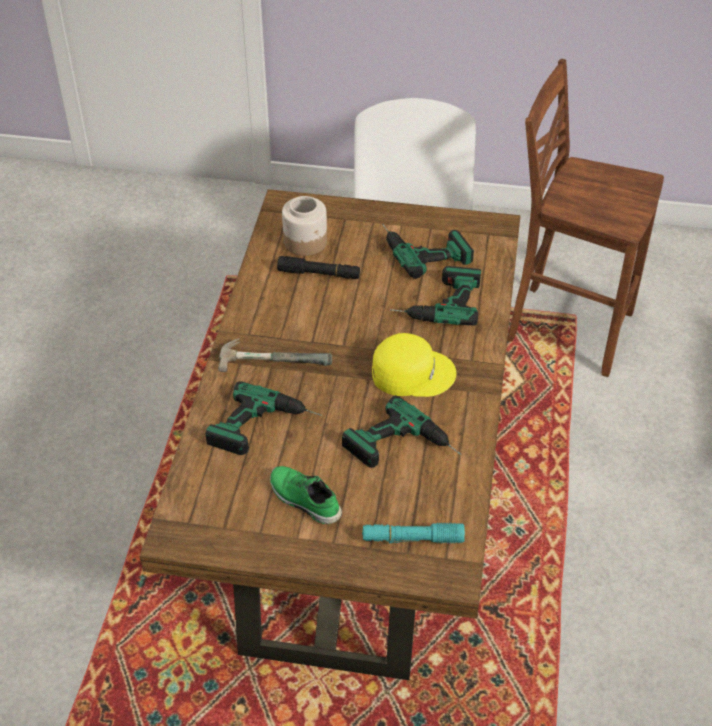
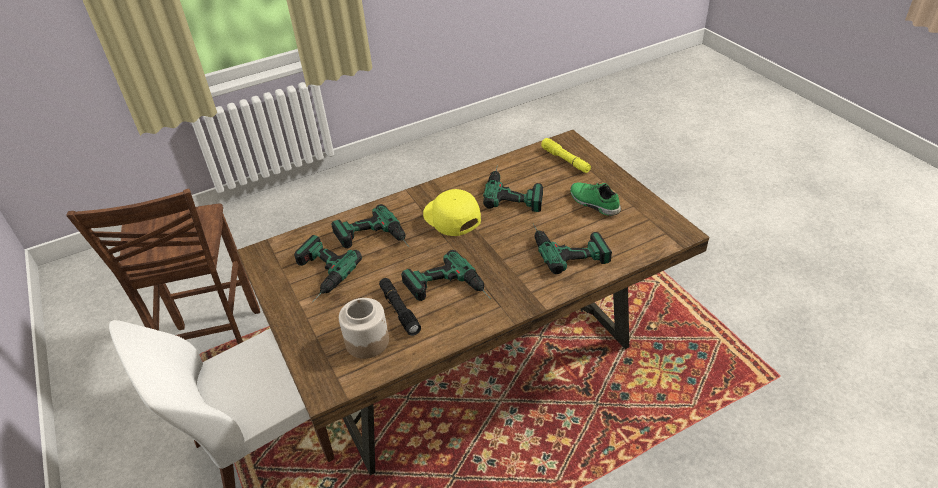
camera: 125 degrees left, 5 degrees down
hammer [218,338,332,372] -> none
green shoe [270,466,342,524] -> green shoe turned 135 degrees clockwise [570,182,621,216]
turquoise flashlight [362,523,465,544] -> yellow flashlight [541,138,591,173]
none -> power drill [401,250,491,301]

